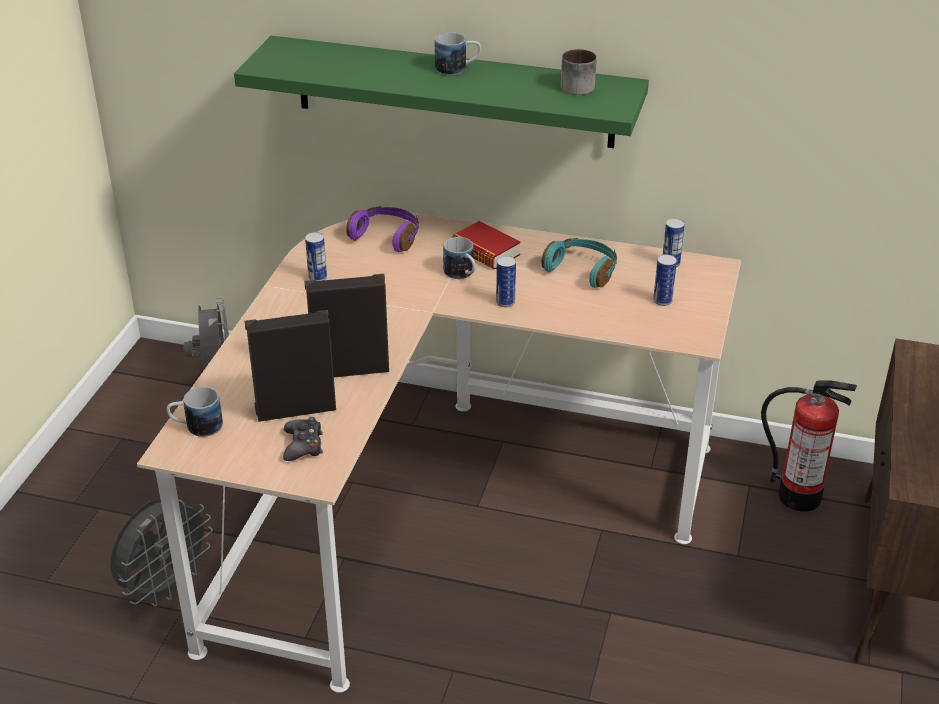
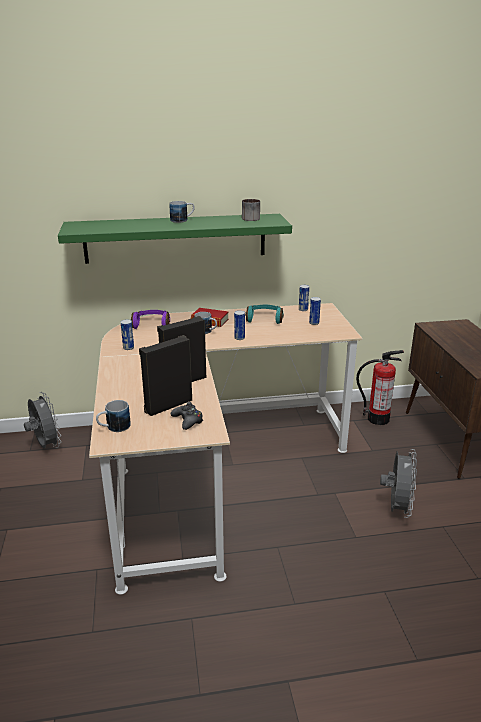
camera: 25 degrees left, 10 degrees down
grey fan [110,497,213,607] -> grey fan moved to [380,449,417,518]

